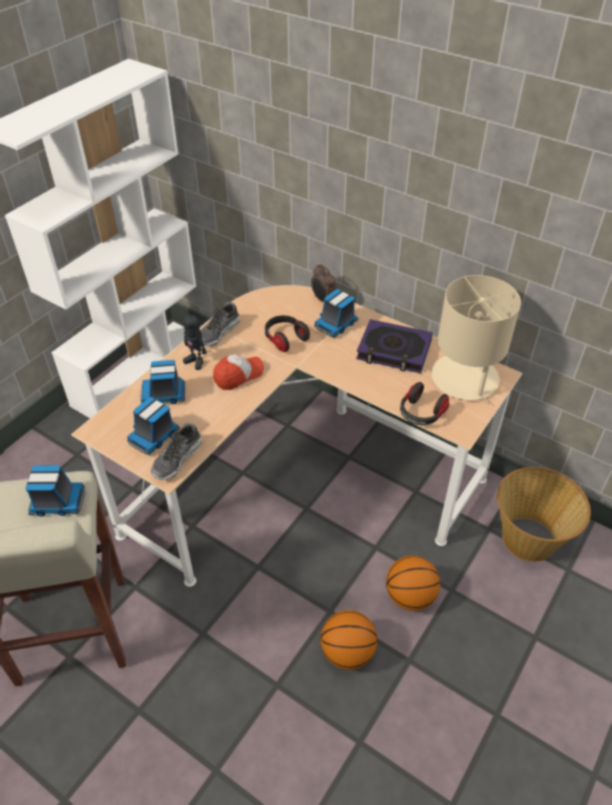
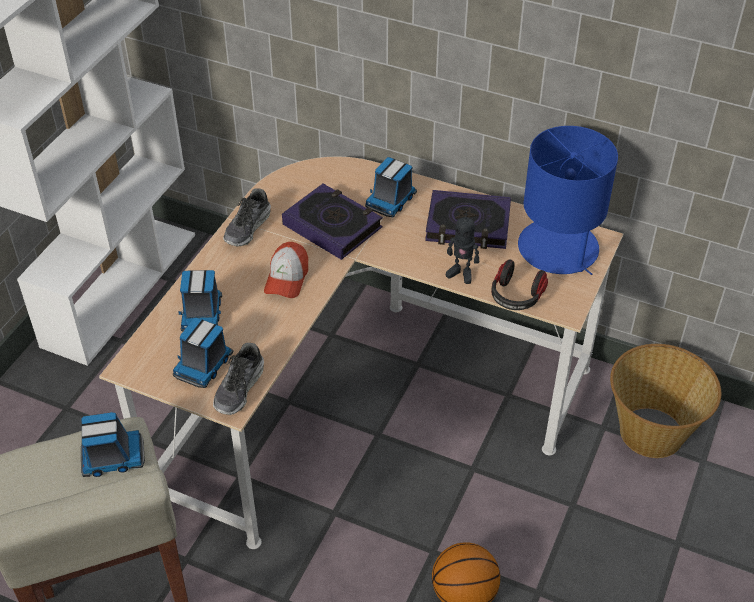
camera: 10 degrees left, 0 degrees up
toy truck [140,360,185,404] -> toy truck turned 75 degrees counterclockwise [178,270,222,331]
toy robot [183,310,207,370] -> toy robot moved to [446,211,479,284]
cap [213,354,264,390] -> cap turned 150 degrees clockwise [264,242,308,298]
headphones [265,315,310,352] -> book [282,184,382,260]
alarm clock [311,264,337,302] -> none
basketball [386,556,440,611] -> none
beige table lamp [431,275,521,404] -> blue table lamp [518,126,618,275]

